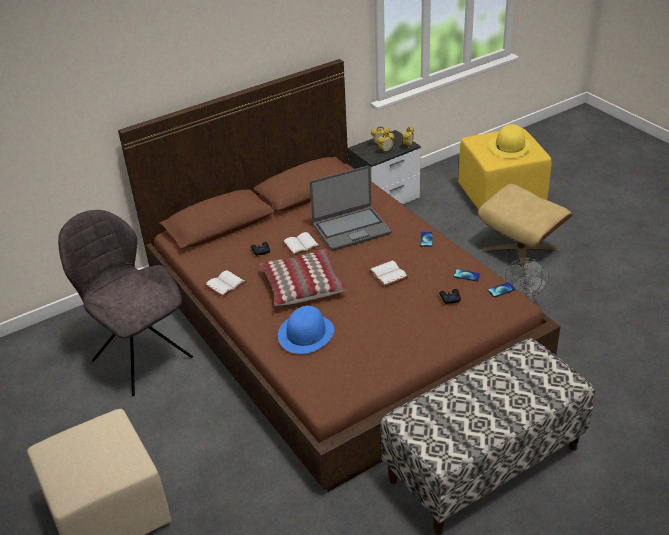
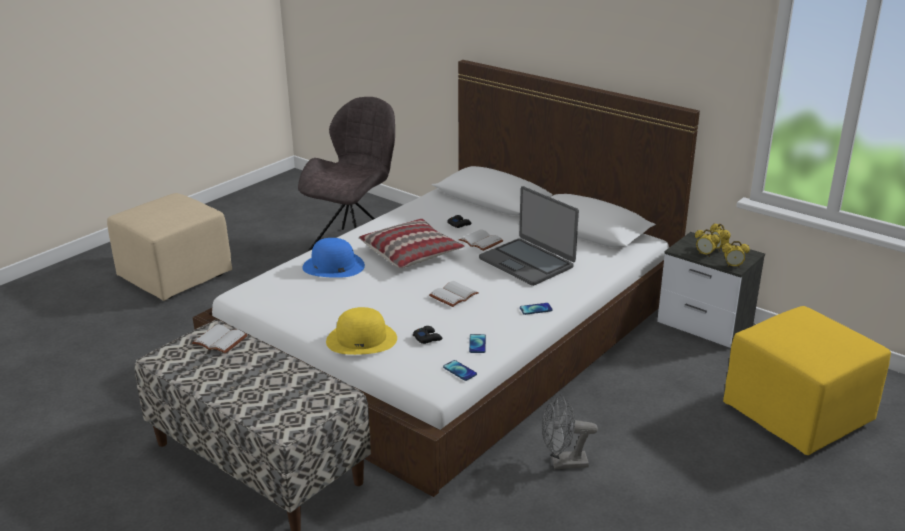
camera: 70 degrees right, 10 degrees down
brown bed [118,59,561,492] -> white bed [193,60,700,497]
white book [205,270,247,297] -> white book moved to [192,324,248,353]
beige ottoman [478,184,572,267] -> none
yellow hat [489,124,532,158] -> yellow hat moved to [326,307,397,355]

